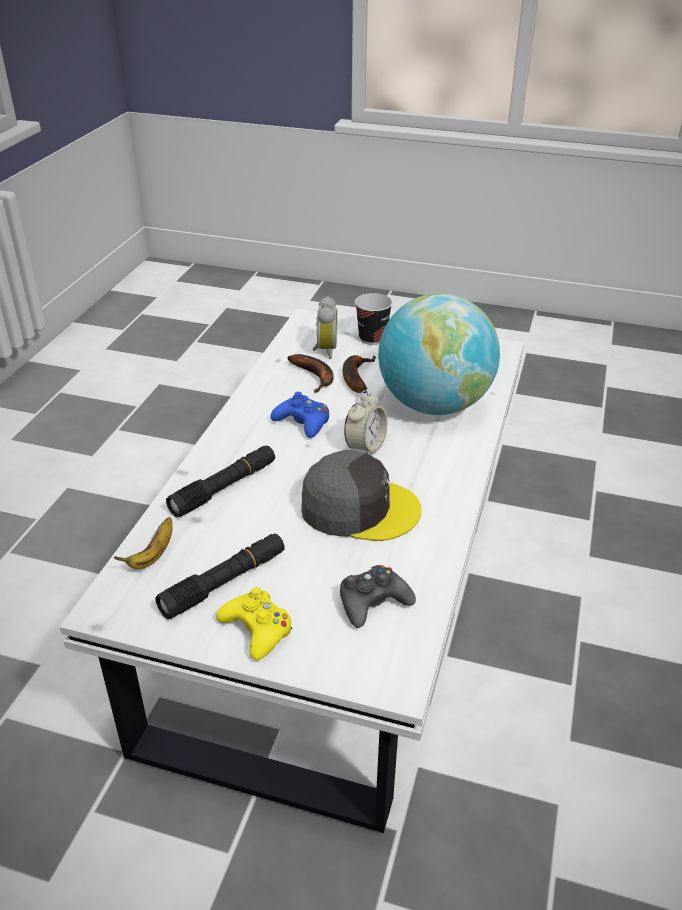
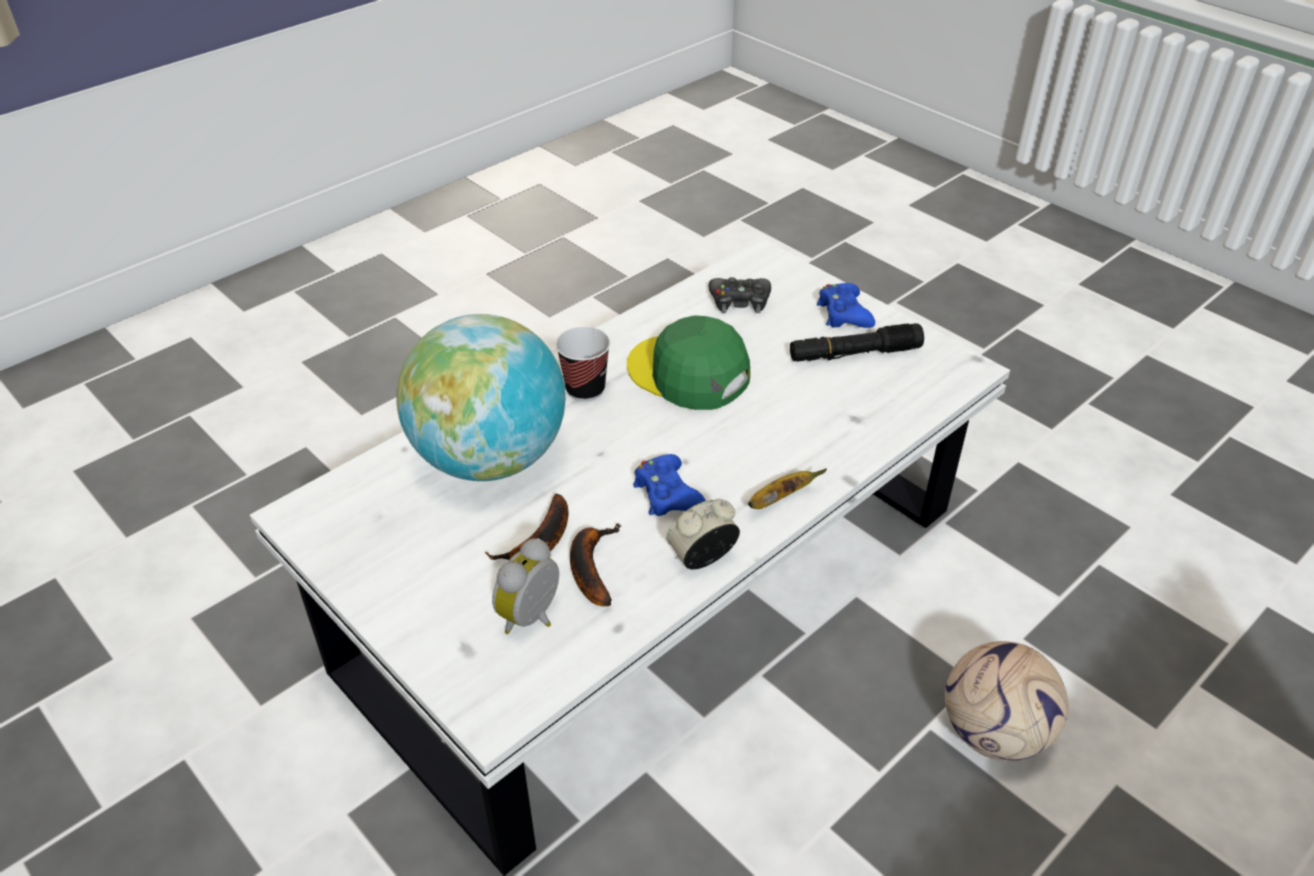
camera: 150 degrees left, 5 degrees up
banana [114,517,173,569] -> banana moved to [748,468,827,509]
black flashlight [166,446,275,518] -> none
yellow game controller [216,587,292,661] -> blue game controller [817,283,875,328]
grey cap [301,450,422,541] -> green cap [627,315,750,410]
alarm clock [344,390,388,454] -> alarm clock moved to [666,499,740,570]
cup [355,293,393,345] -> cup moved to [555,327,610,402]
none -> football [945,641,1069,761]

